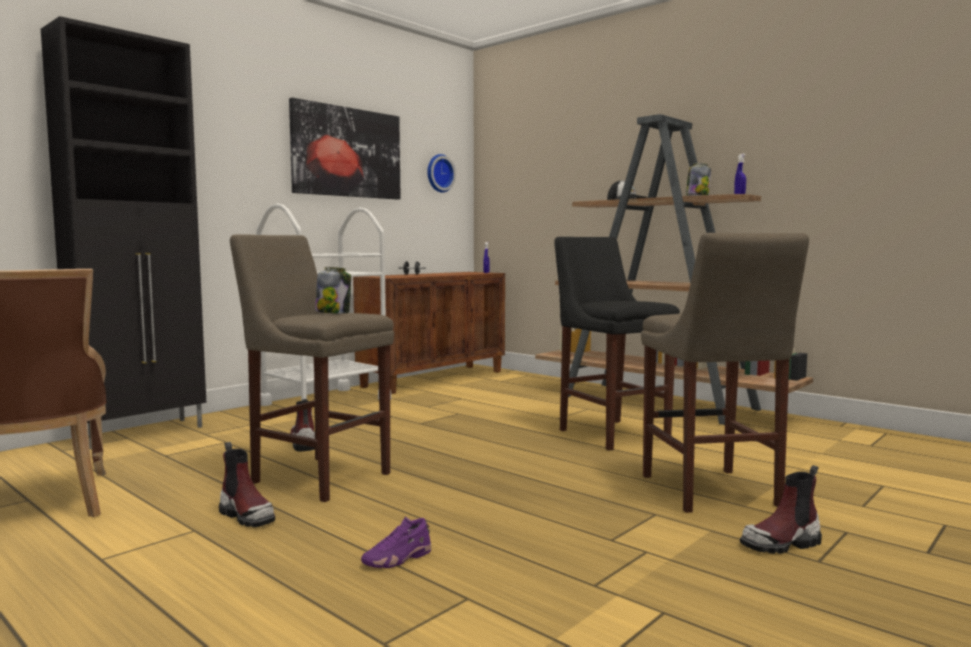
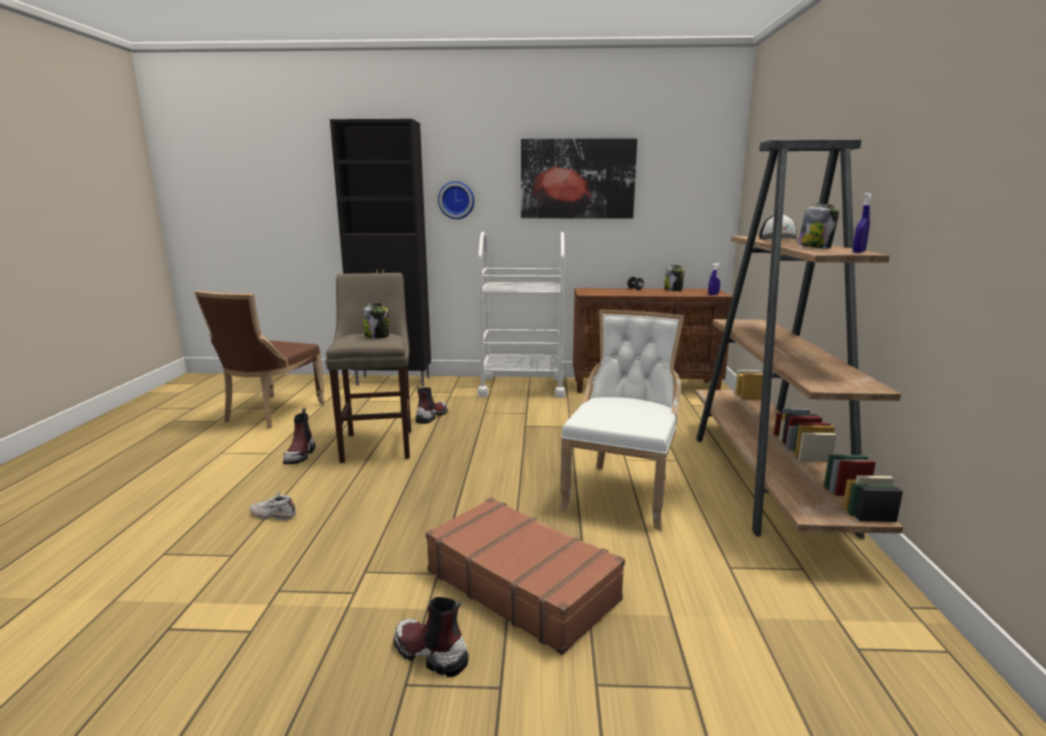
camera: 50 degrees right, 10 degrees up
purple shoe [361,517,431,568] -> white shoe [250,491,296,520]
wall clock [427,154,456,193] -> wall clock moved to [438,181,474,219]
black stool [554,237,680,451] -> white chair [559,310,684,530]
beige stool [641,233,809,513] -> brown suitcase [426,498,625,655]
none -> jar [664,265,684,291]

